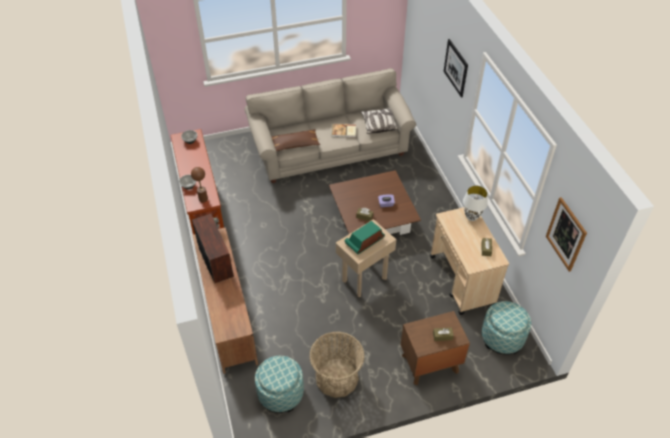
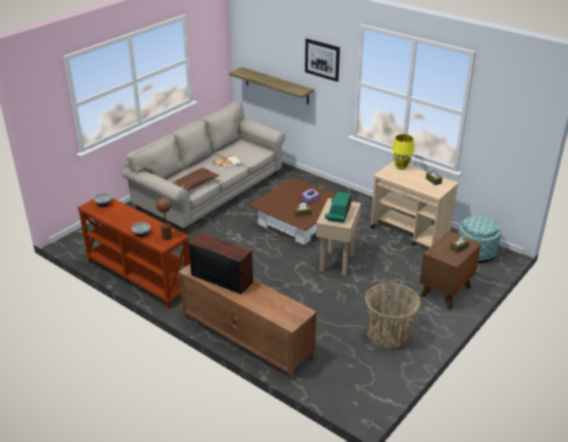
camera: 35 degrees left, 15 degrees down
ottoman [255,356,304,413] -> none
pillow [361,108,400,134] -> none
white table lamp [463,185,488,221] -> yellow table lamp [392,134,414,170]
picture [546,197,587,272] -> none
none -> shelf [229,67,314,104]

